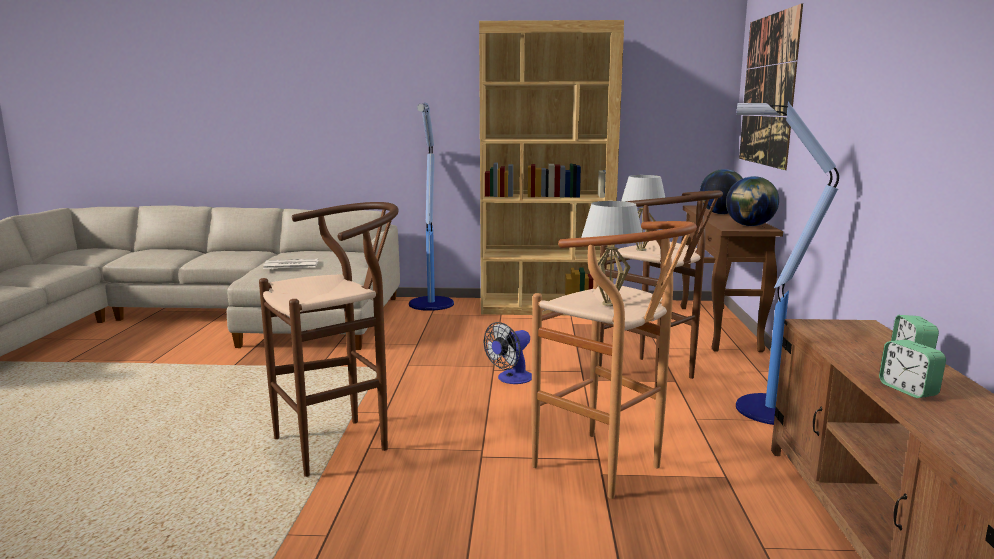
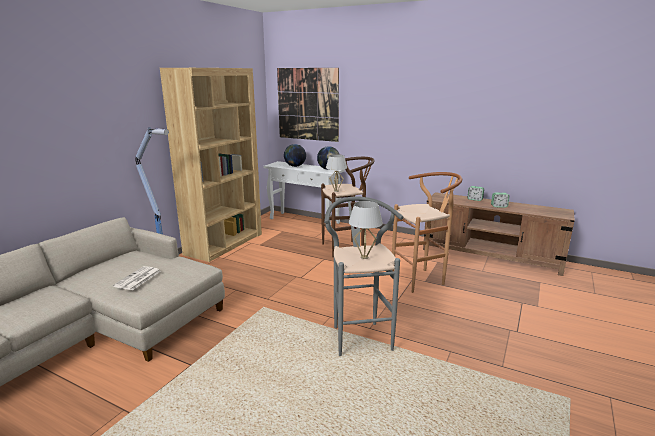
camera: 65 degrees left, 5 degrees up
brown stool [259,202,399,477] -> grey stool [324,197,403,356]
fan [484,322,532,384] -> none
white table lamp [581,201,642,306] -> white table lamp moved to [349,201,383,259]
brown console table [681,206,783,352] -> white console table [263,161,345,225]
floor lamp [736,102,839,425] -> none

